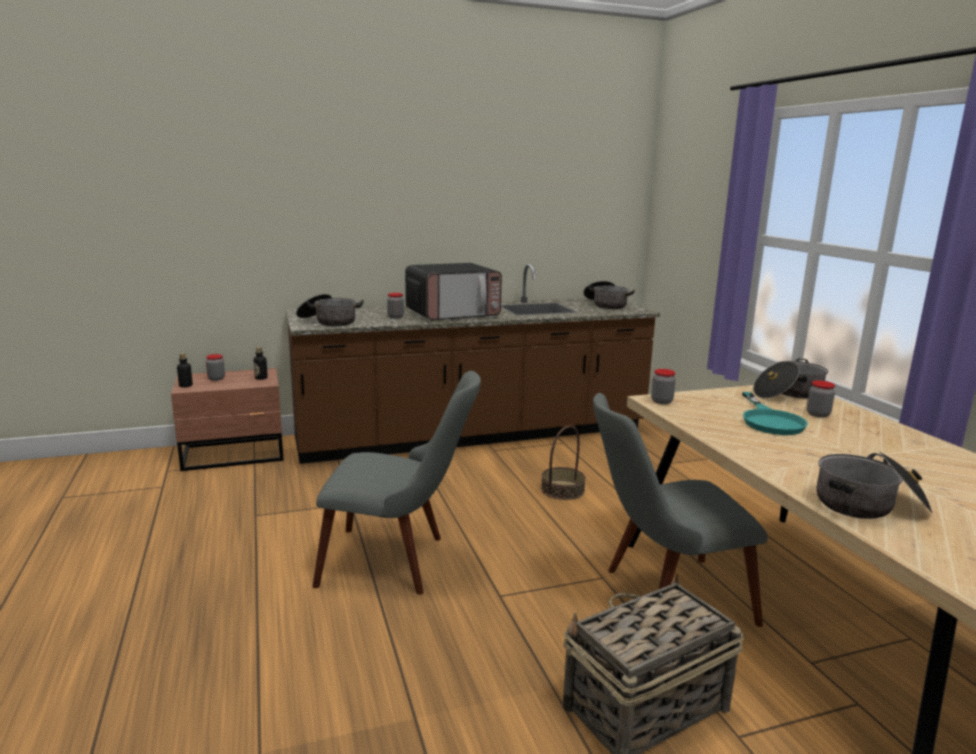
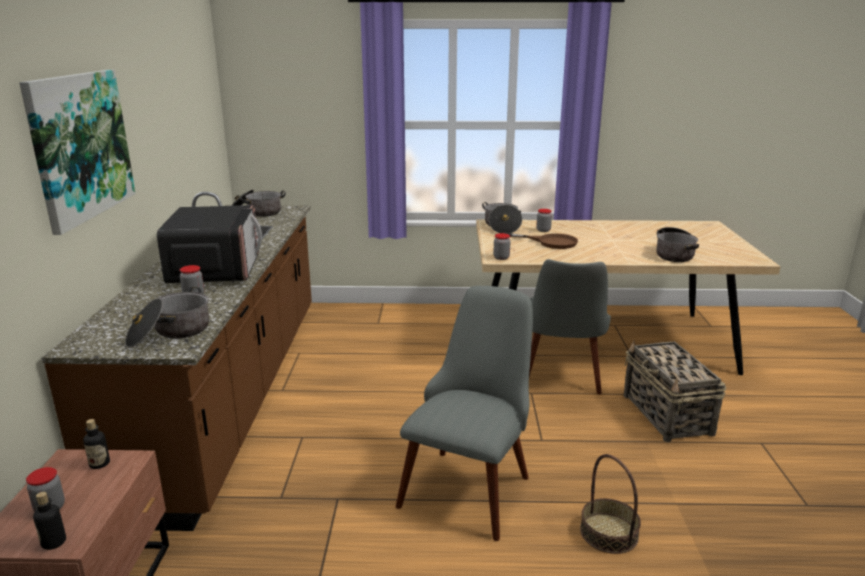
camera: 70 degrees left, 5 degrees up
basket [541,425,586,500] -> basket moved to [580,454,641,554]
turquoise frying pan [742,392,808,435] -> brown frying pan [505,233,578,249]
none -> picture [19,70,136,235]

